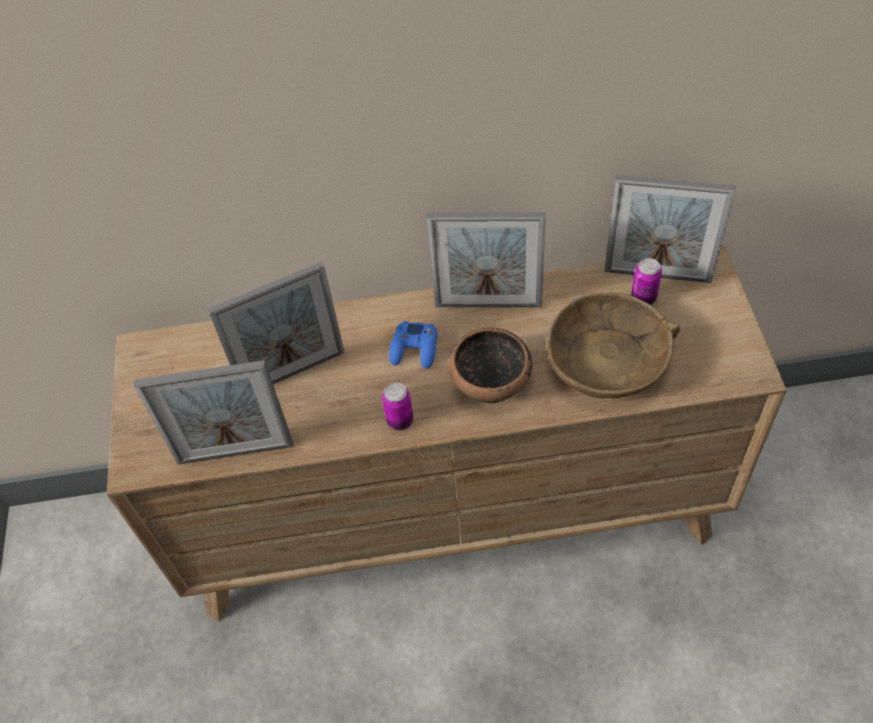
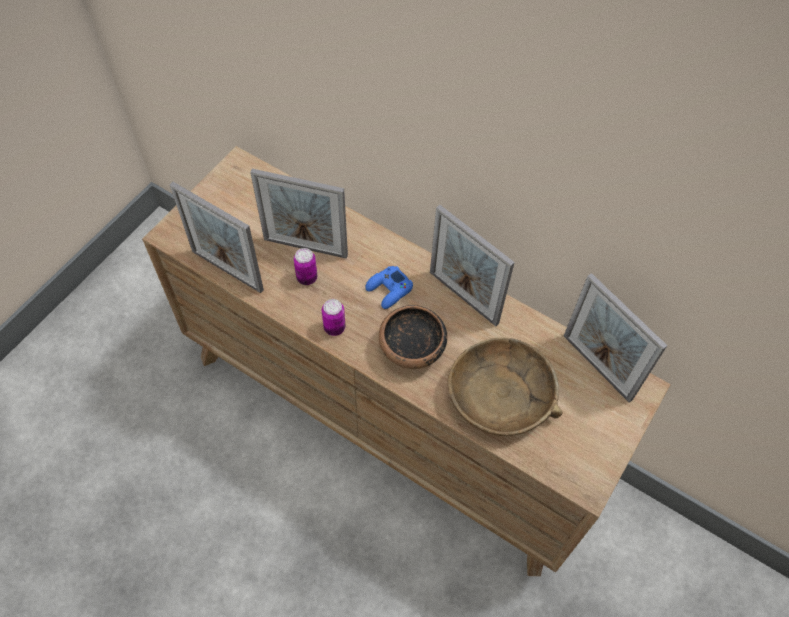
camera: 35 degrees right, 5 degrees up
can [631,258,662,305] -> can moved to [294,248,317,285]

